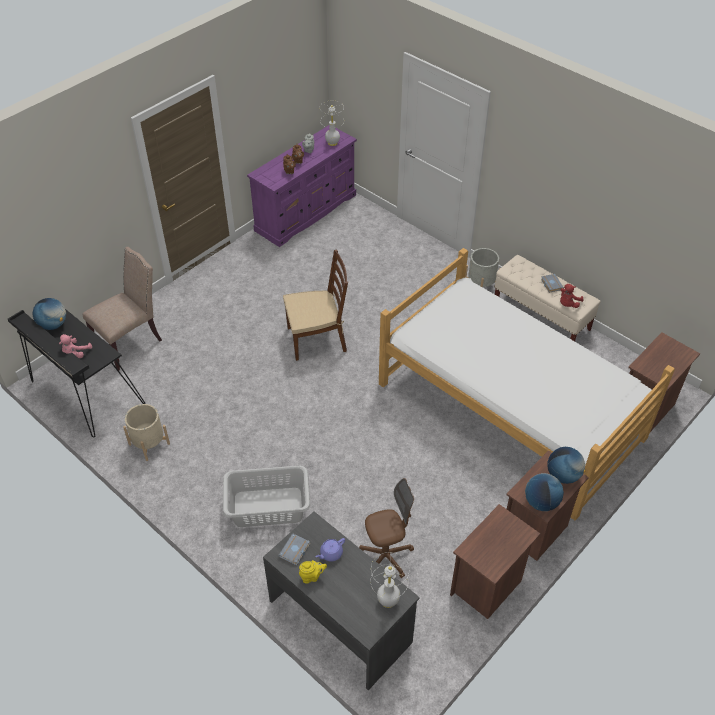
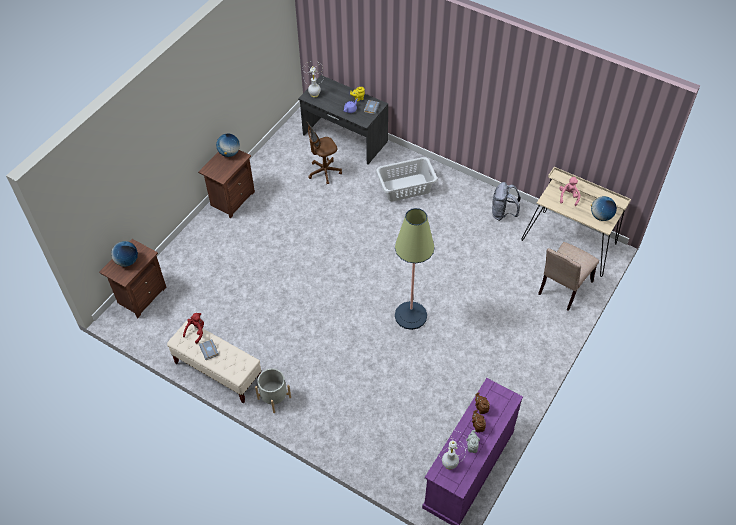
camera: 170 degrees right, 5 degrees up
black desk [8,309,146,437] -> beige desk [521,167,631,277]
beige planter [123,404,170,461] -> grey backpack [492,182,521,221]
brown chair [283,249,348,361] -> floor lamp [395,208,434,330]
bed [379,248,675,520] -> none
brown nightstand [450,504,540,619] -> none
globe [548,447,585,484] -> globe moved to [111,241,138,267]

